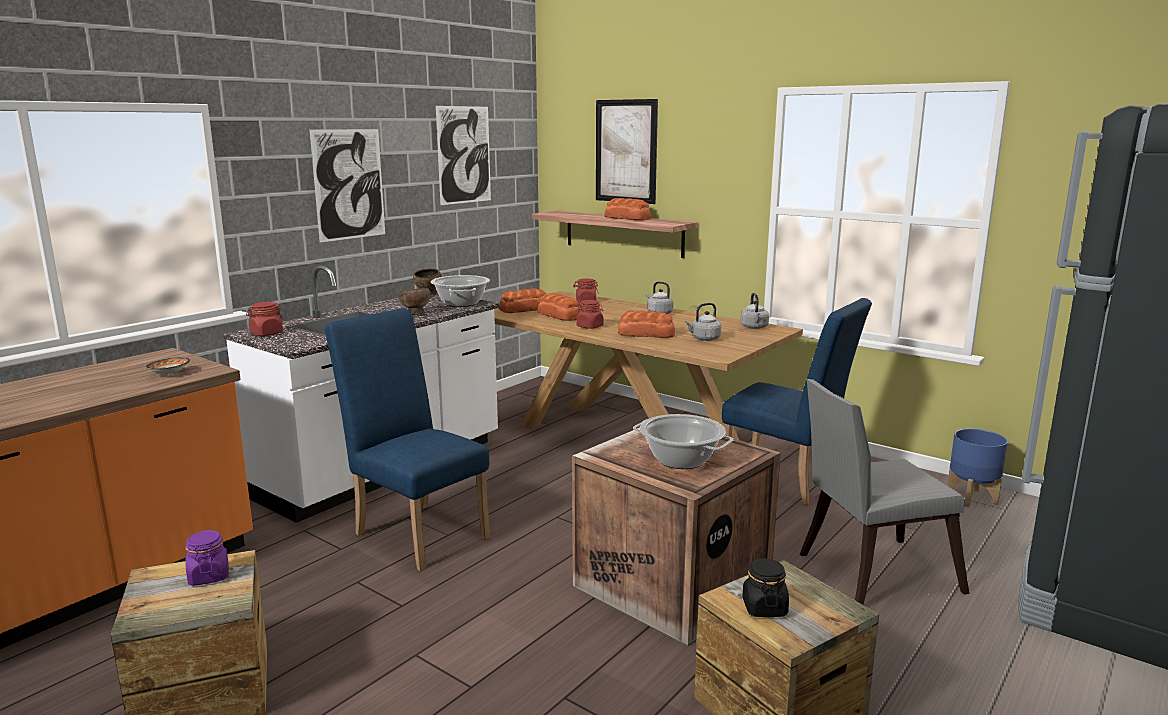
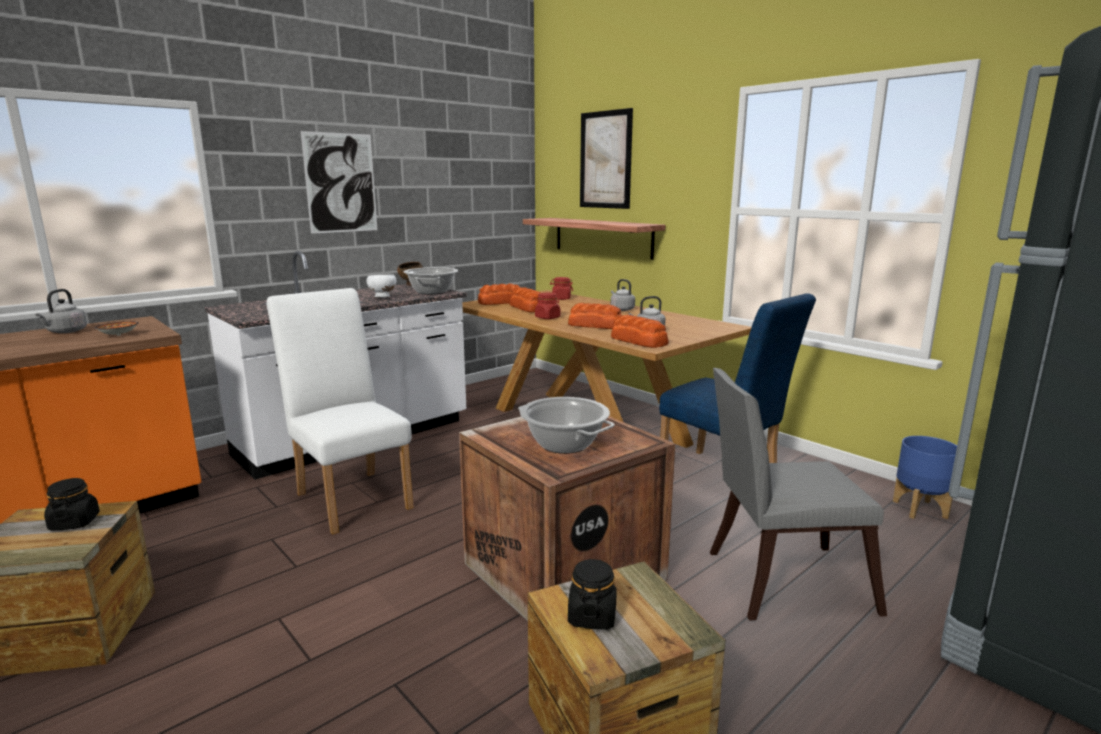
camera: 10 degrees right, 0 degrees up
purple jar [185,530,229,586] -> black jar [44,478,100,531]
red jar [246,302,283,336] -> none
blue chair [325,308,490,571] -> white chair [266,288,414,535]
brown bowl [398,288,431,313] -> white bowl [366,274,397,298]
picture [436,106,491,205] -> none
bread [604,198,652,220] -> bread moved to [611,315,669,348]
grey kettle [741,293,769,329] -> grey kettle moved to [36,289,87,333]

